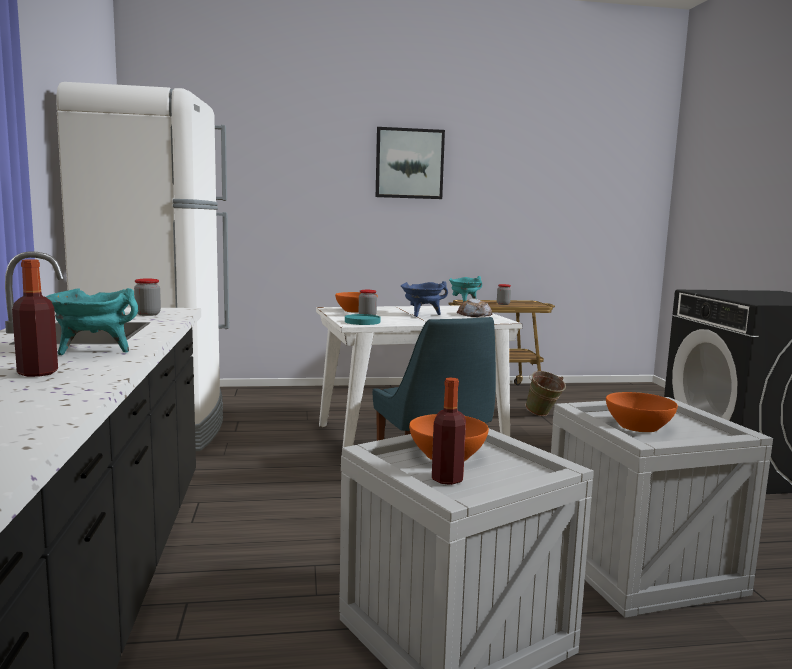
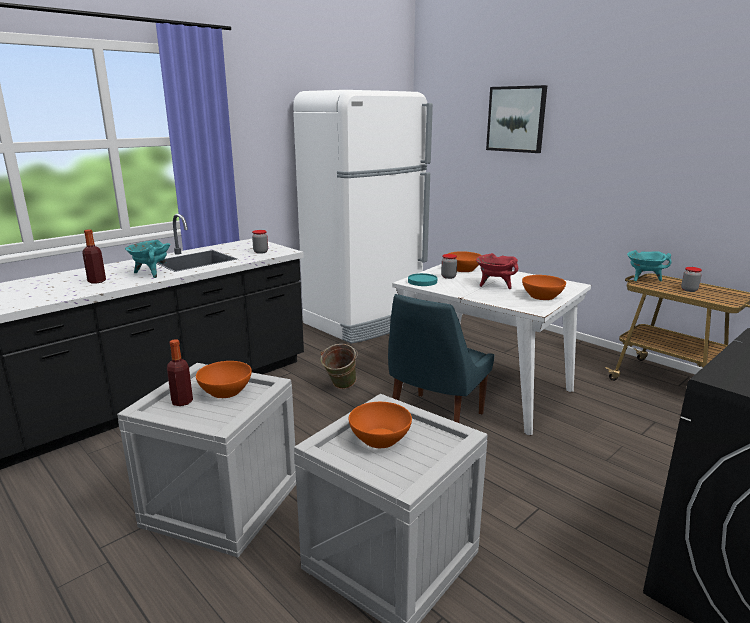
camera: 55 degrees right, 10 degrees up
picture [376,127,445,199] -> picture moved to [486,85,547,153]
blue cooking pot [401,281,448,317] -> red cooking pot [476,253,518,289]
bread [457,298,493,317] -> orange bowl [522,275,566,300]
green bucket [525,371,566,416] -> green bucket moved to [320,344,358,389]

